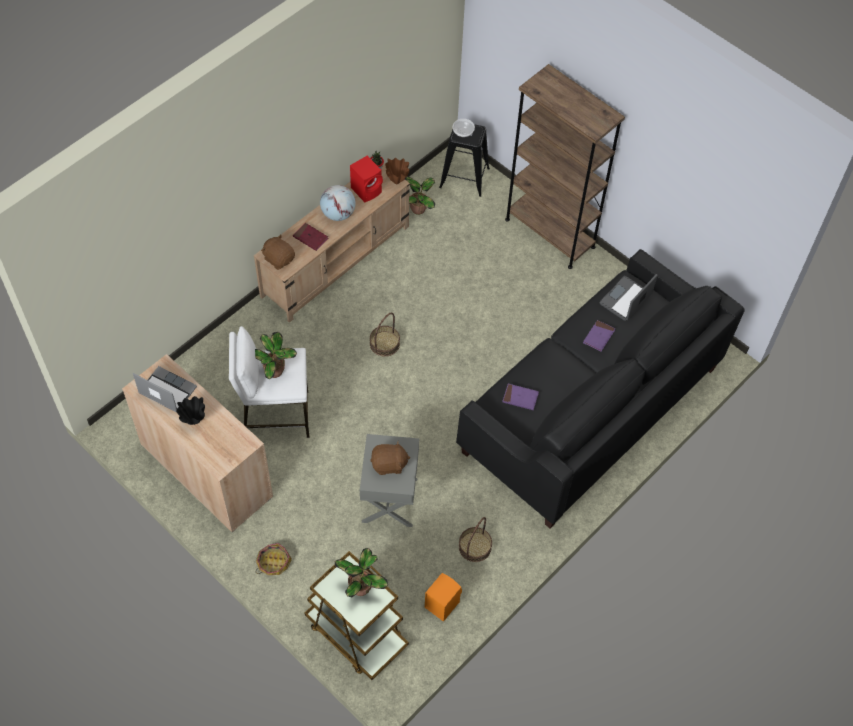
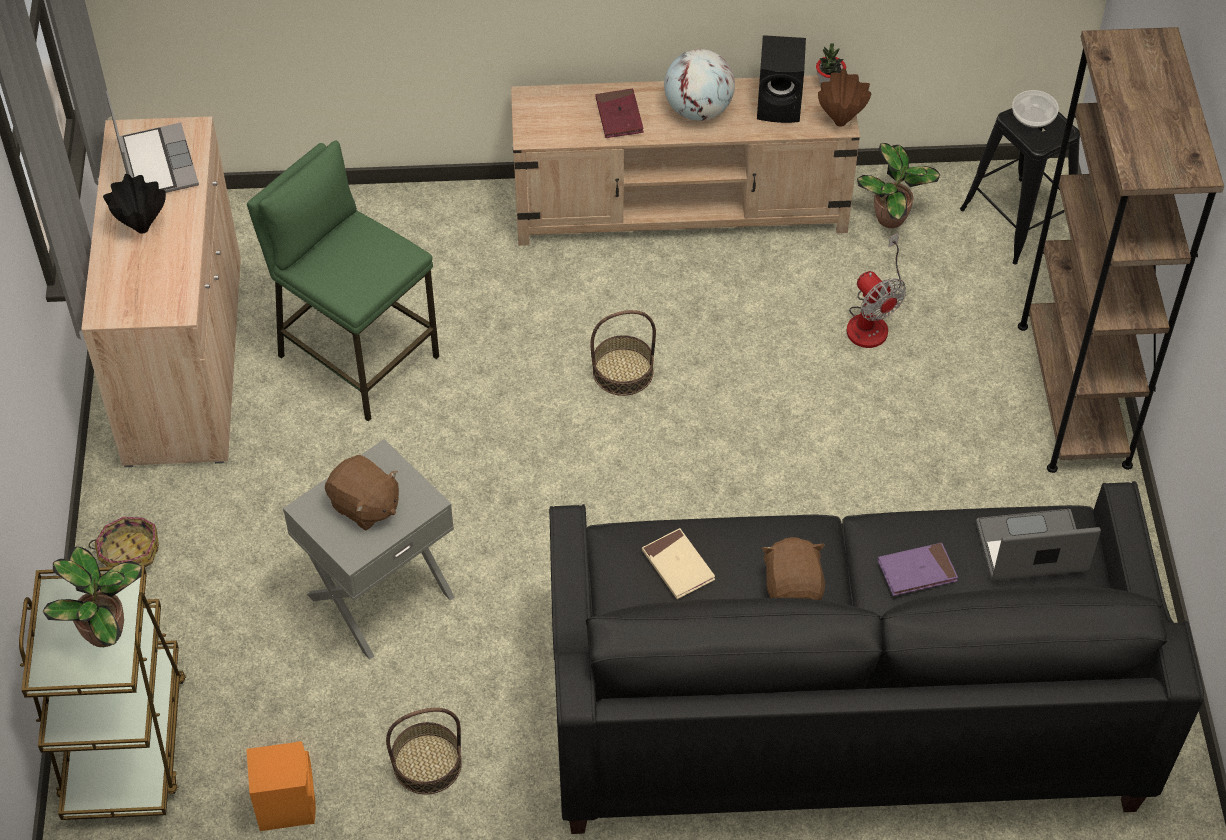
camera: 45 degrees right, 5 degrees down
white stool [229,326,309,438] -> green stool [247,140,440,422]
potted plant [255,332,297,379] -> none
brown plush toy [261,235,295,270] -> brown plush toy moved to [762,537,825,600]
red speaker [350,156,383,202] -> black speaker [757,35,806,123]
purple book [502,384,539,410] -> beige book [642,528,715,599]
none -> fan [847,233,906,348]

